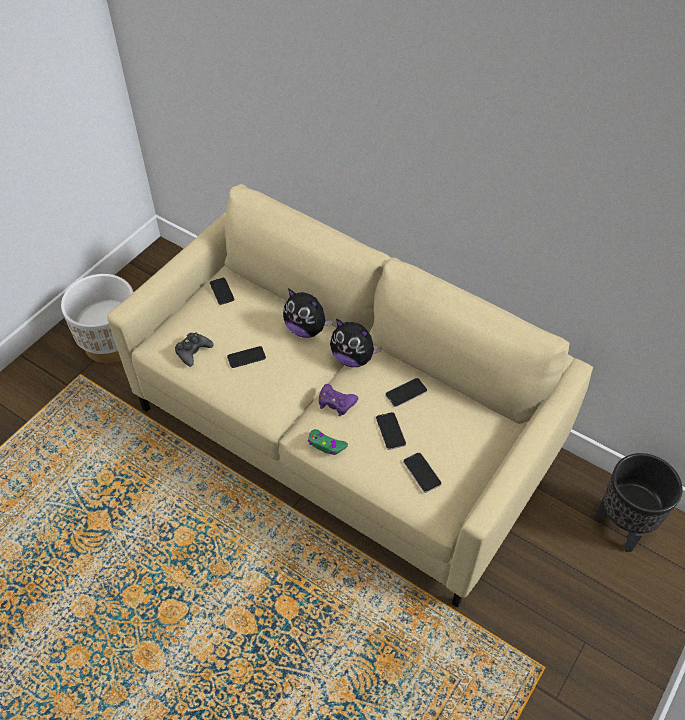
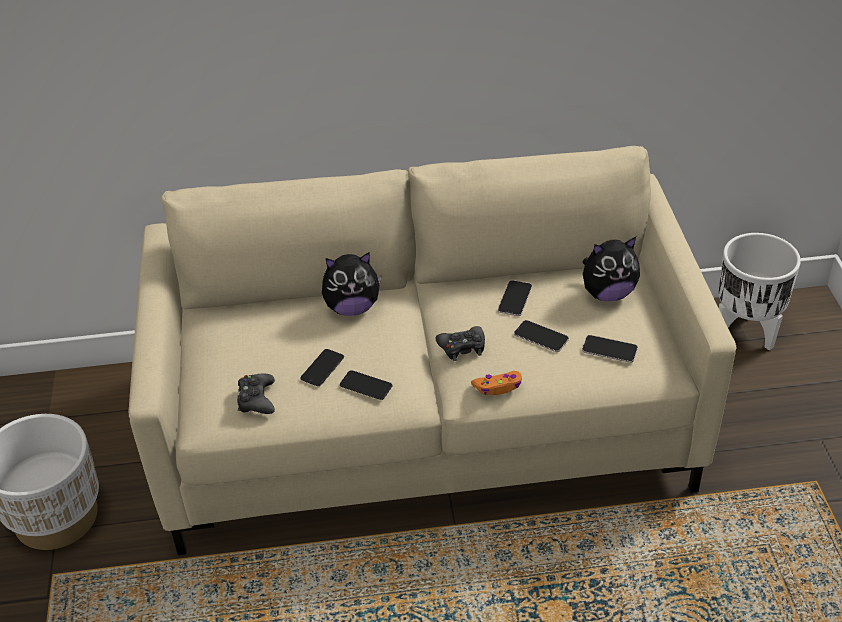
camera: 40 degrees left, 10 degrees down
phone [210,278,235,305] -> phone moved to [340,370,393,400]
green game controller [308,429,348,455] -> orange game controller [471,371,522,395]
purple game controller [319,384,358,416] -> black game controller [436,326,485,361]
plush toy [330,319,381,367] -> plush toy moved to [582,237,640,301]
black planter [596,453,683,552] -> white planter [719,233,801,350]

